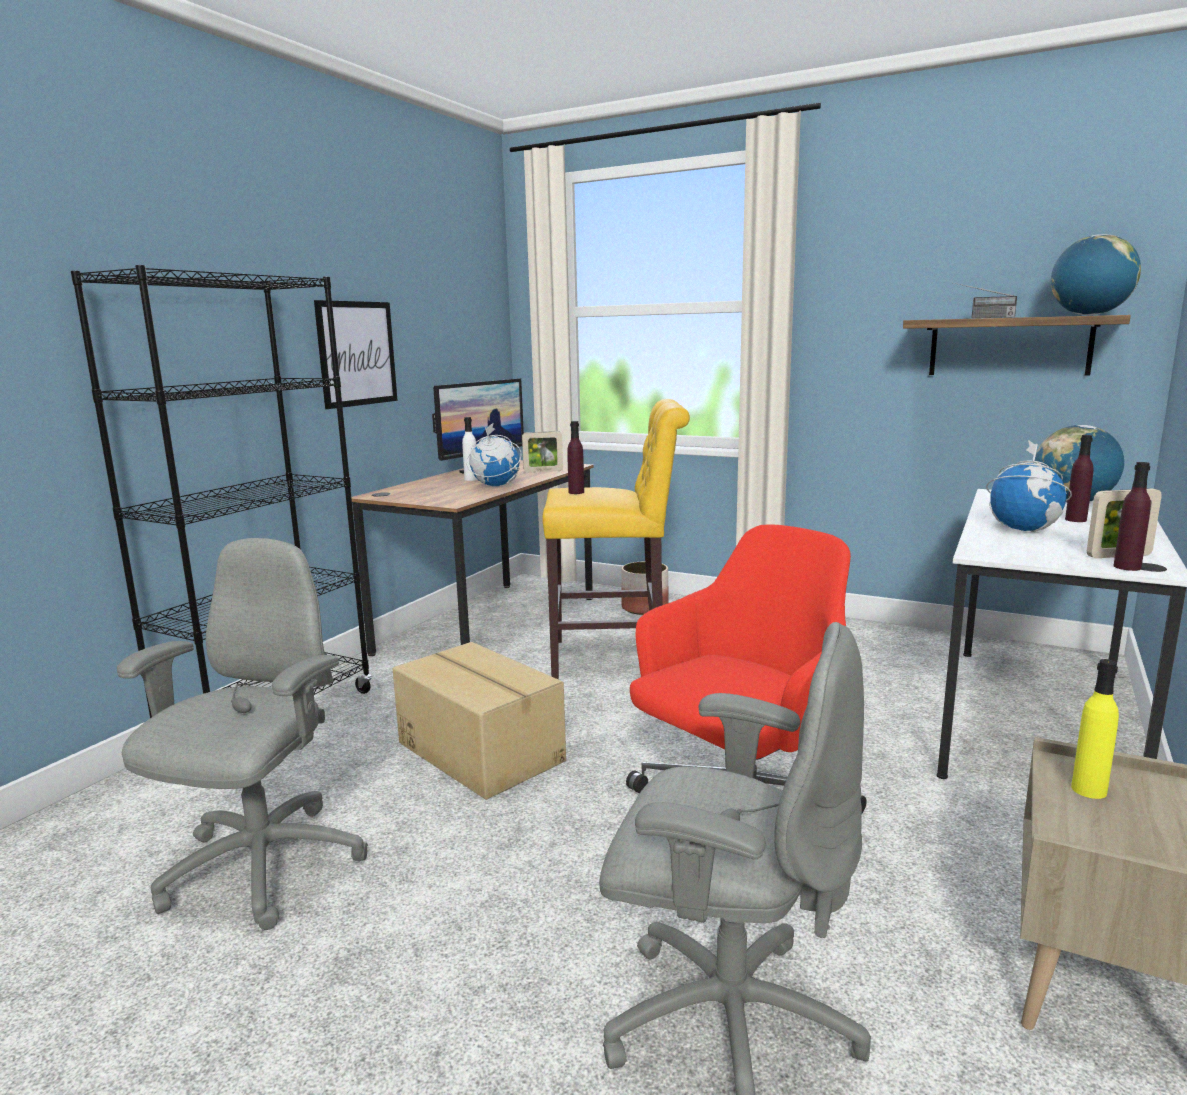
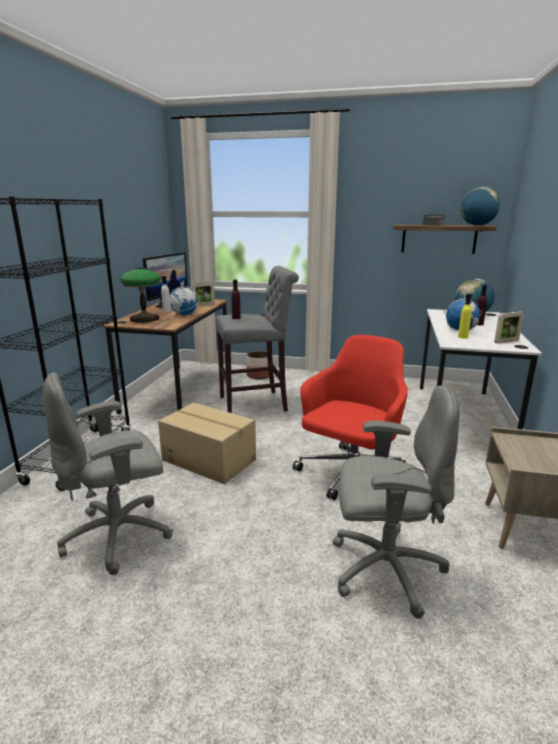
camera: 15 degrees left, 5 degrees up
grey office chair [117,538,368,930] -> grey office chair turned 120 degrees counterclockwise [43,372,173,575]
picture [314,300,398,409] -> none
yellow stool [542,399,690,679] -> grey stool [215,266,299,413]
yellow bottle [1071,659,1119,799] -> yellow bottle moved to [458,294,472,339]
purple bottle [1113,462,1151,571] -> none
none -> table lamp [120,268,161,323]

